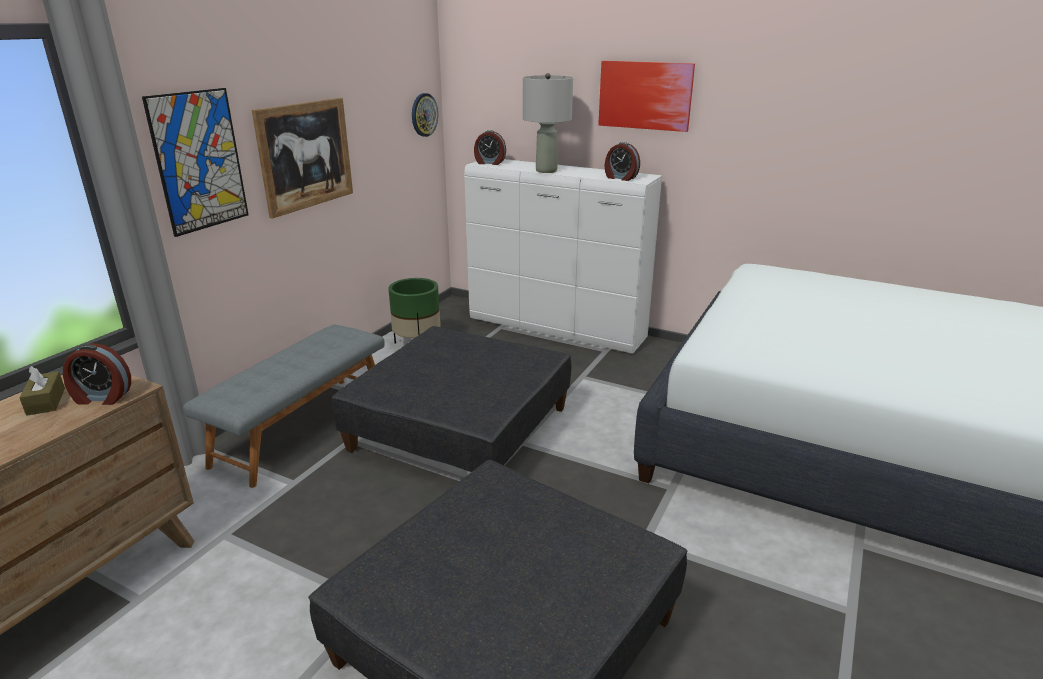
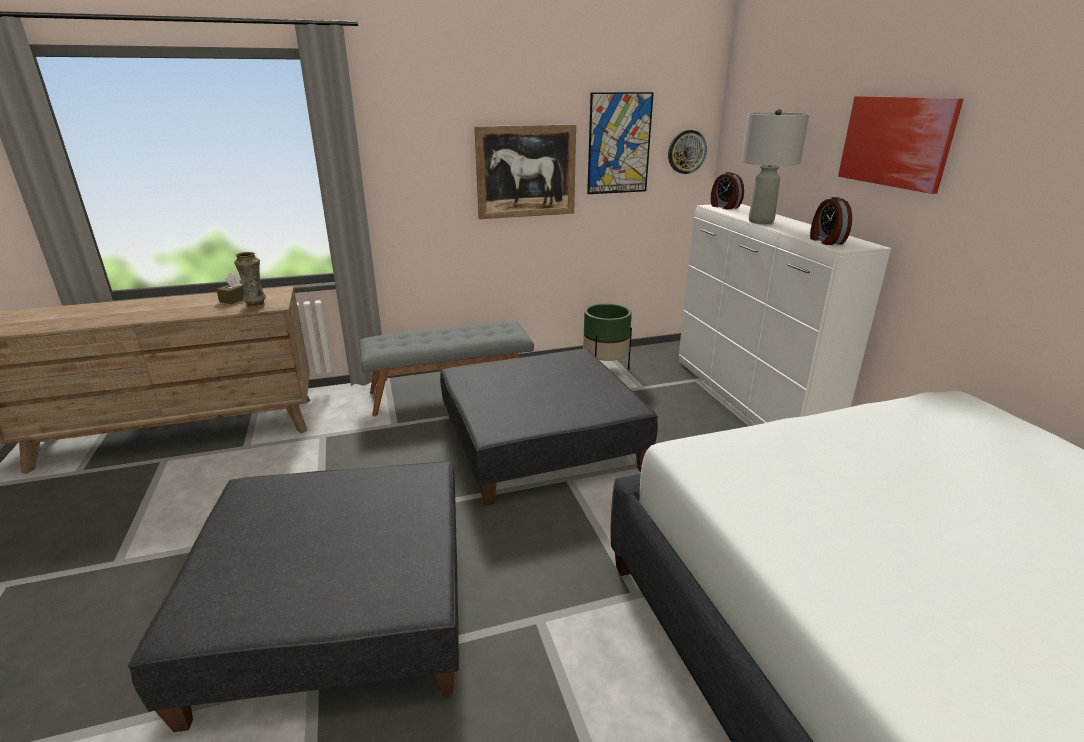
camera: 45 degrees right, 0 degrees up
alarm clock [63,343,131,405] -> vase [234,252,266,308]
picture [142,88,249,237] -> picture moved to [587,92,654,194]

